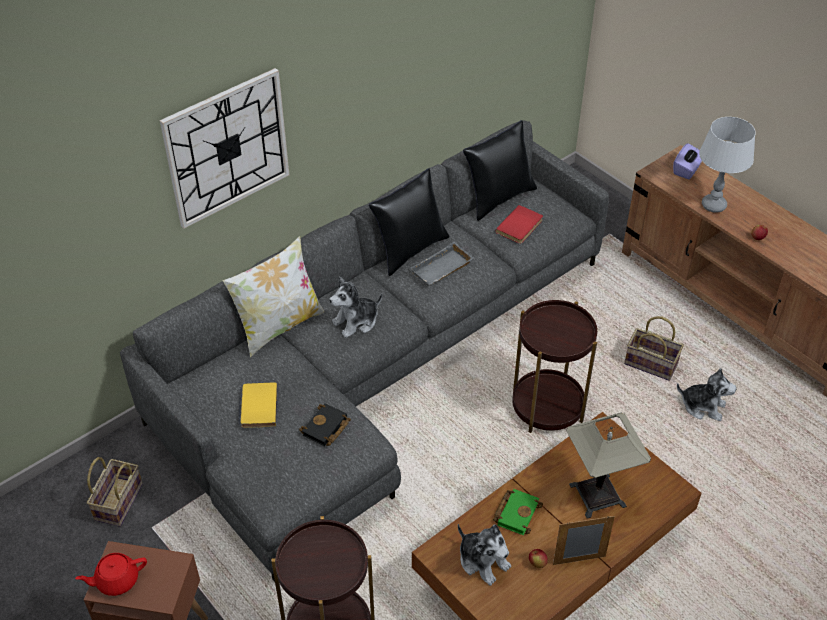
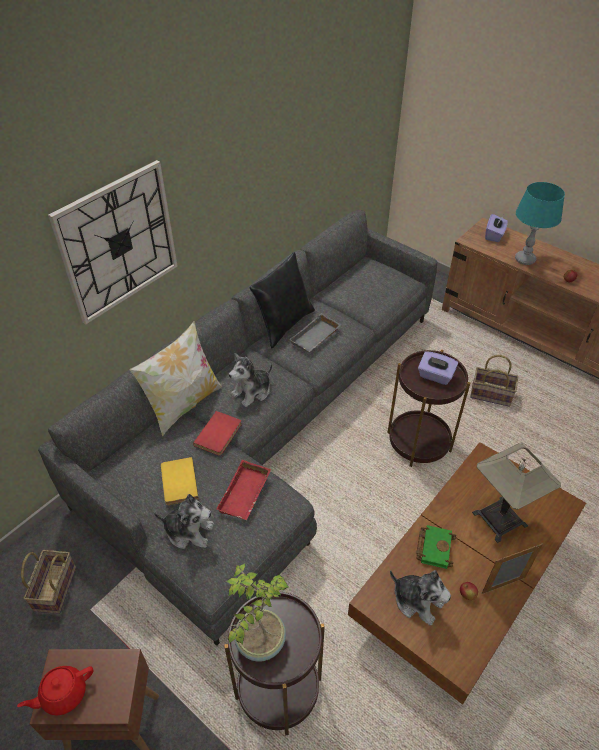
camera: 10 degrees left, 0 degrees up
black book [299,403,351,446] -> red tray [216,460,271,520]
black pillow [463,120,537,221] -> none
red book [496,205,543,244] -> red book moved to [193,411,242,456]
plush toy [677,368,736,421] -> plush toy moved to [154,494,214,549]
grey table lamp [699,117,756,213] -> turquoise table lamp [515,182,565,265]
none -> potted plant [225,563,290,662]
none -> purple tissue box [418,351,458,385]

